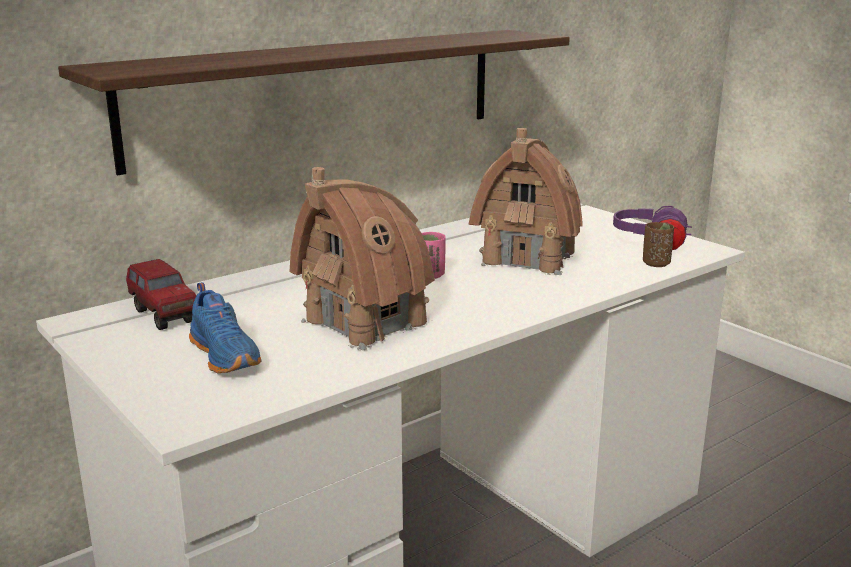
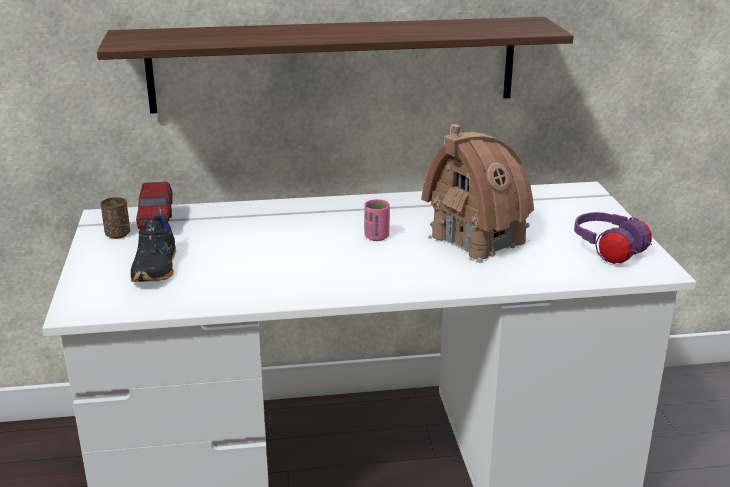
camera: 30 degrees right, 5 degrees up
blue shoe [189,282,262,374] -> black shoe [130,209,176,282]
toy house [290,167,435,350] -> none
brown cup [643,222,674,267] -> brown cup moved to [101,197,130,239]

